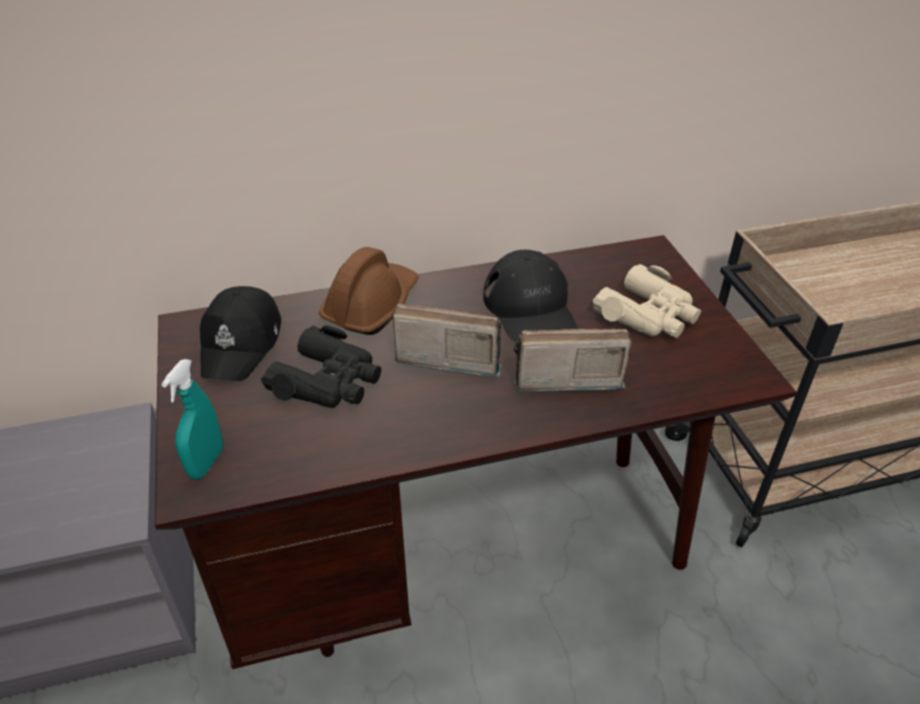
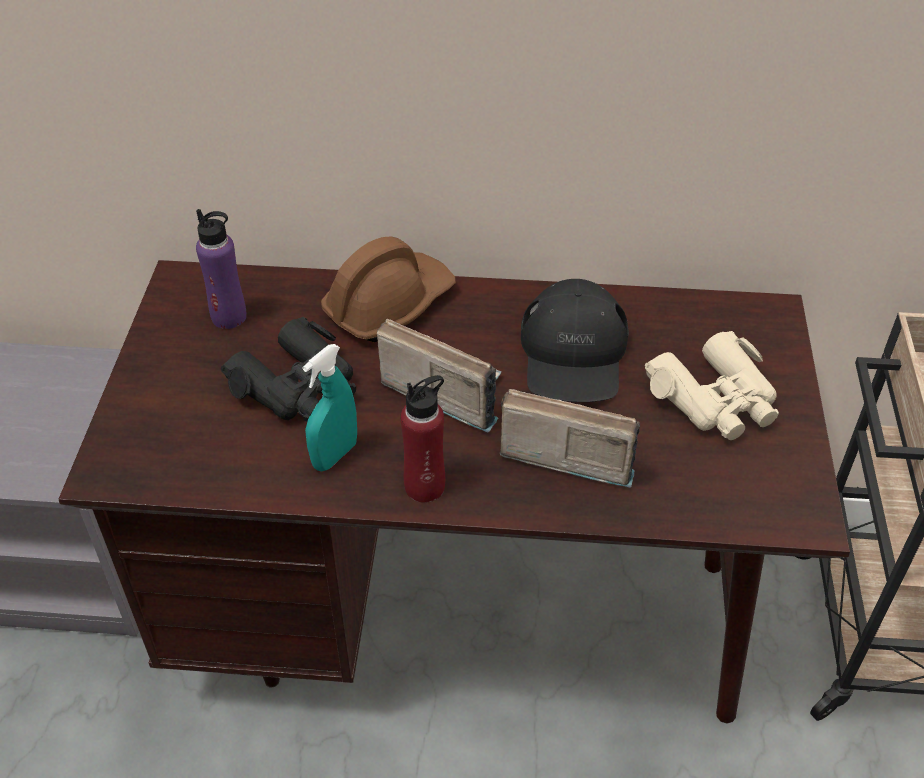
camera: 20 degrees right, 5 degrees up
turquoise spray bottle [161,359,223,480] -> turquoise spray bottle moved to [302,344,357,471]
black cap [200,286,281,381] -> purple bottle [196,209,247,329]
none -> red bottle [400,375,445,503]

